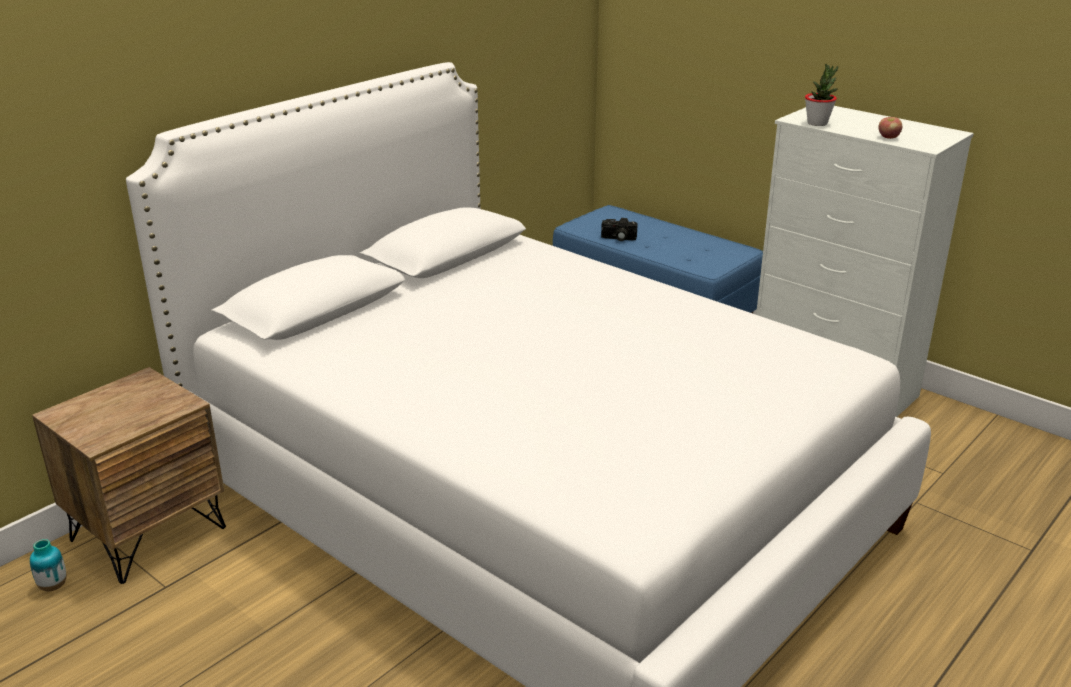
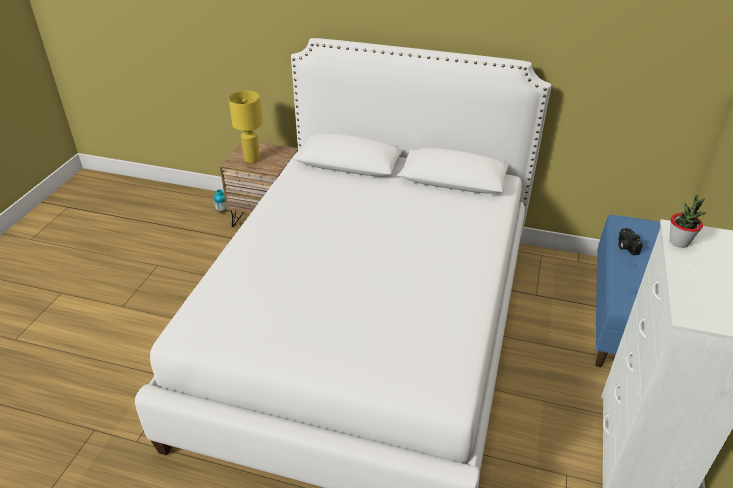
camera: 65 degrees right, 10 degrees up
apple [878,117,902,139] -> none
none -> yellow table lamp [229,91,263,163]

